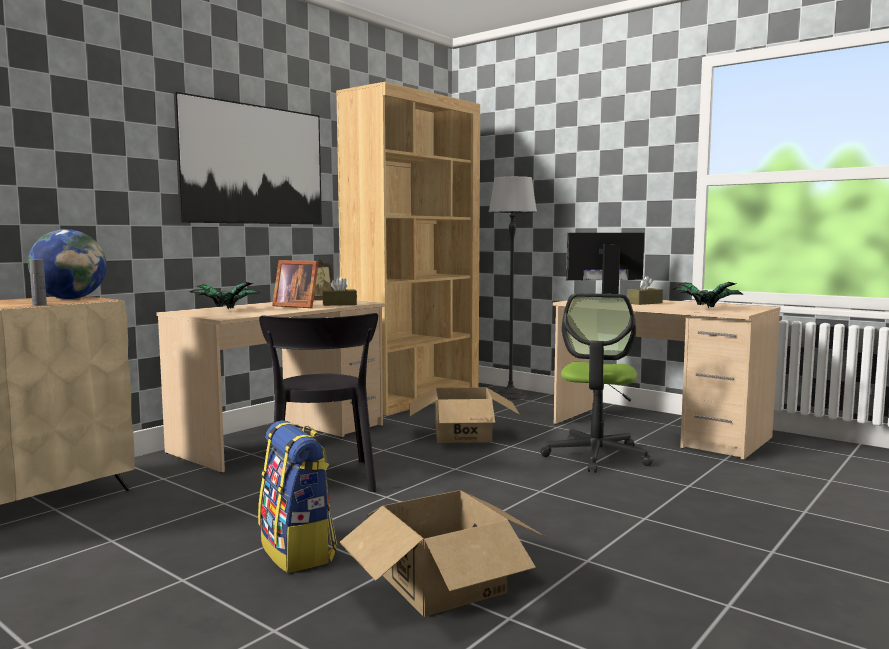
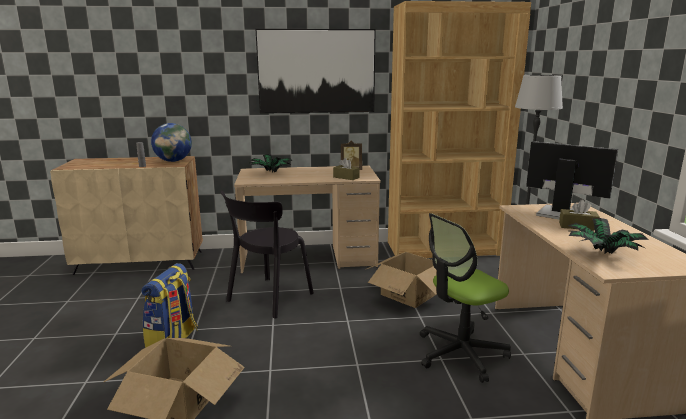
camera: 45 degrees right, 10 degrees up
picture frame [272,260,319,308] -> none

